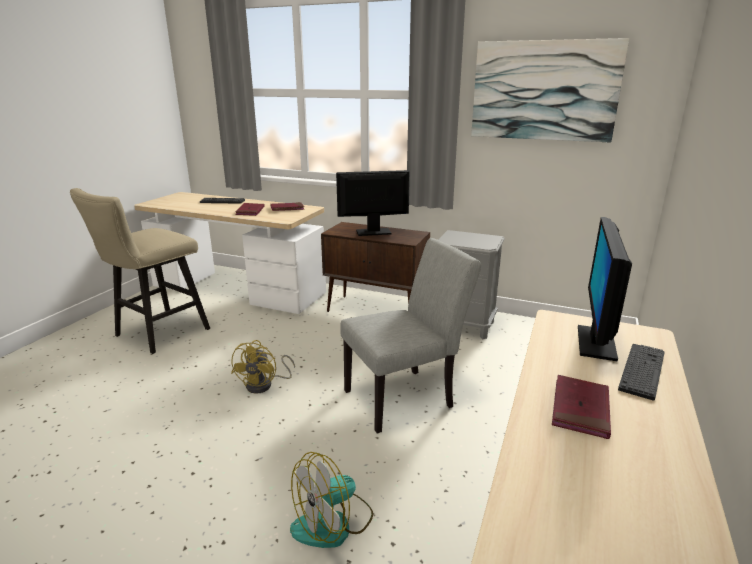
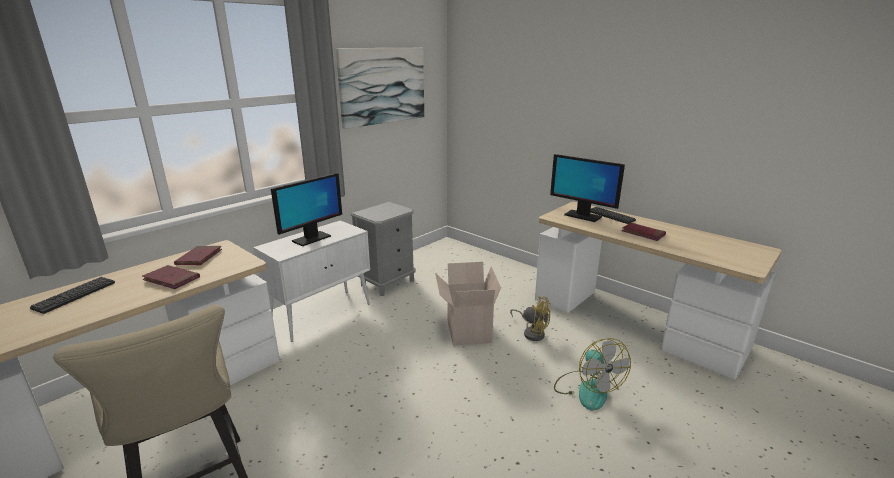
camera: 70 degrees left, 0 degrees up
yellow fan [231,340,295,394] -> yellow fan moved to [510,296,551,341]
brown cabinet [321,222,430,312] -> white cabinet [253,220,370,342]
monitor [336,170,410,236] -> monitor turned 150 degrees counterclockwise [271,173,342,246]
grey chair [340,238,482,434] -> cardboard box [435,262,501,346]

